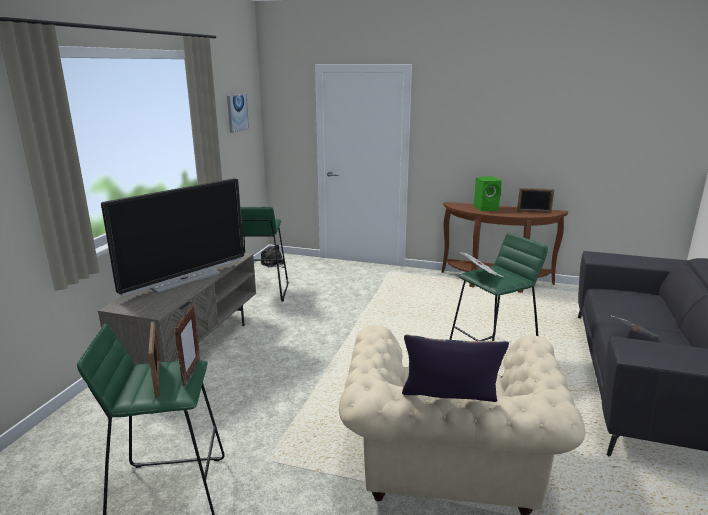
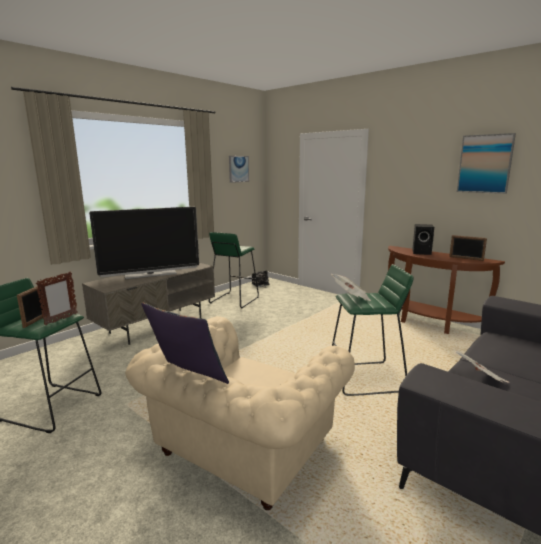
camera: 25 degrees right, 5 degrees down
green speaker [474,176,502,211] -> black speaker [412,224,434,255]
none -> picture [457,133,516,194]

